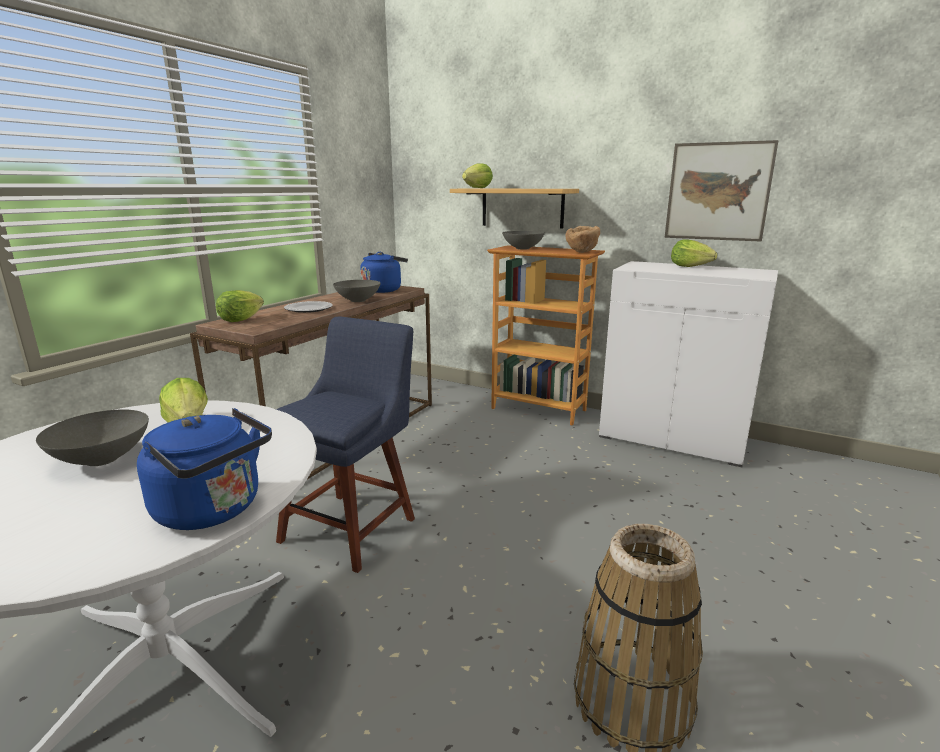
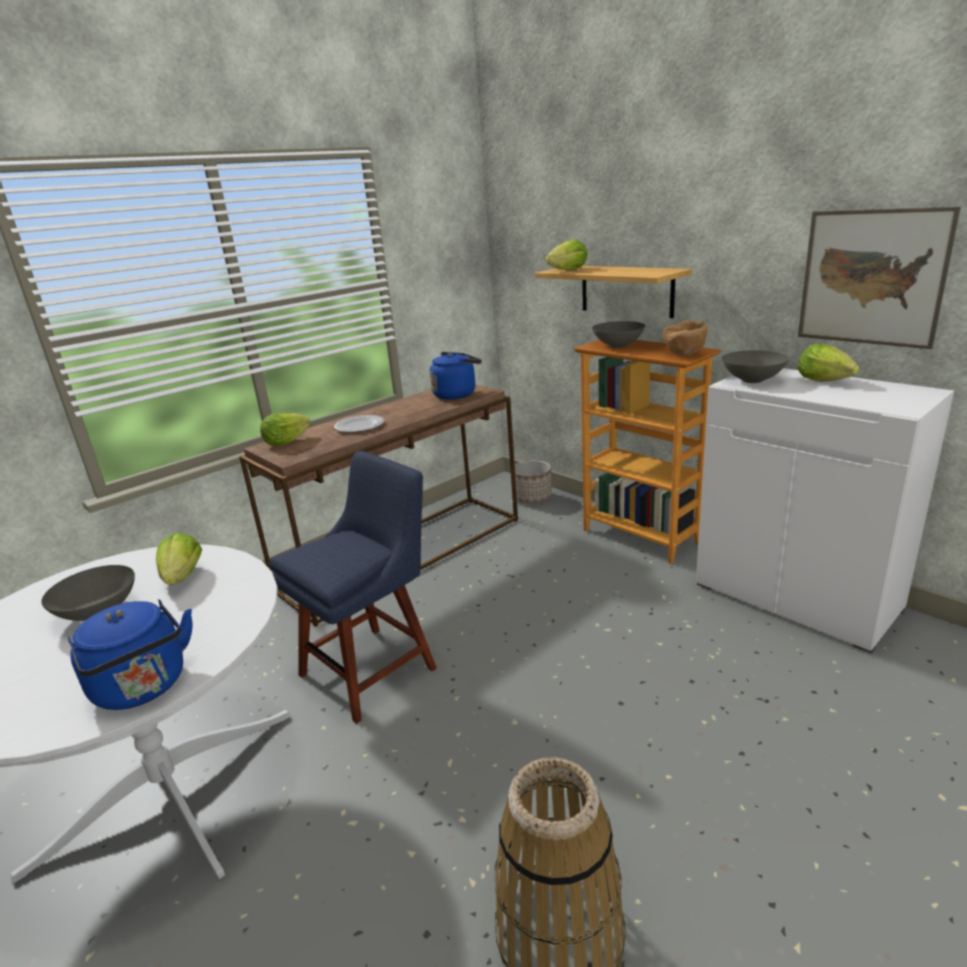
camera: 20 degrees right, 5 degrees up
grey bowl [333,280,381,302] -> grey bowl moved to [722,350,789,383]
none -> planter [515,460,552,503]

